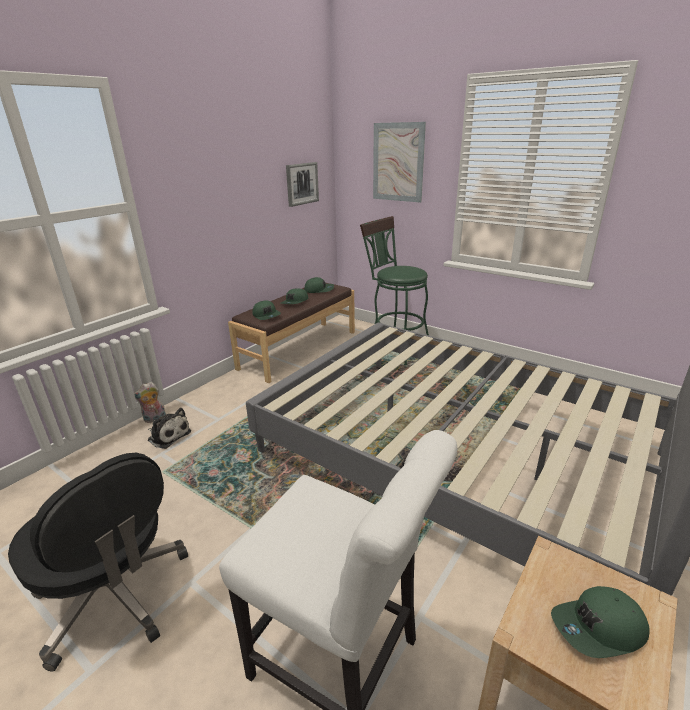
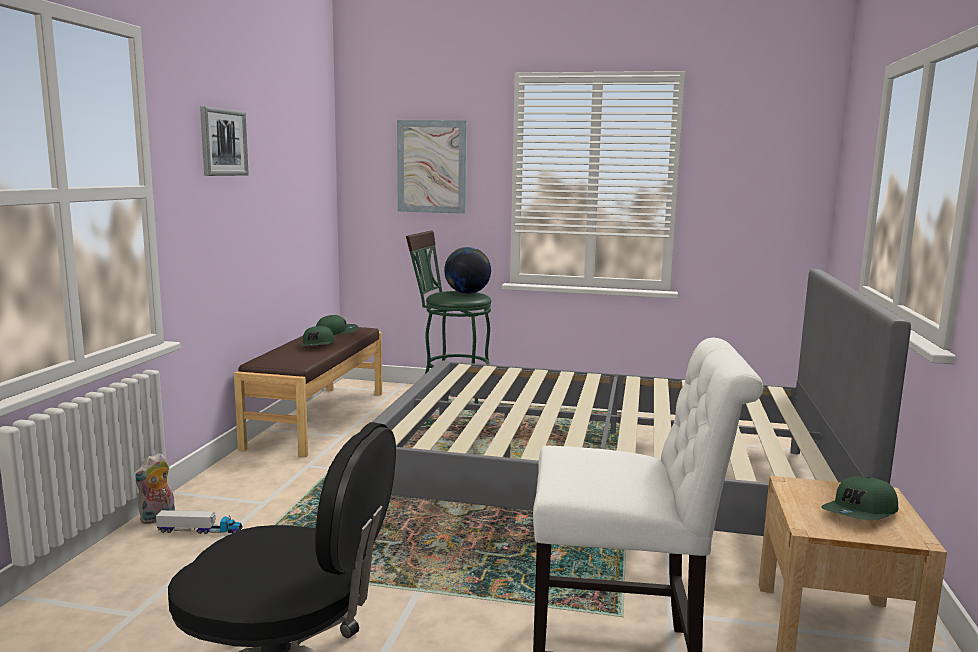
camera: 25 degrees left, 15 degrees down
plush toy [148,408,191,449] -> toy truck [156,510,243,534]
green cap [252,300,281,320] -> none
picture [286,162,319,207] -> picture moved to [200,106,249,176]
none -> globe [444,247,491,294]

